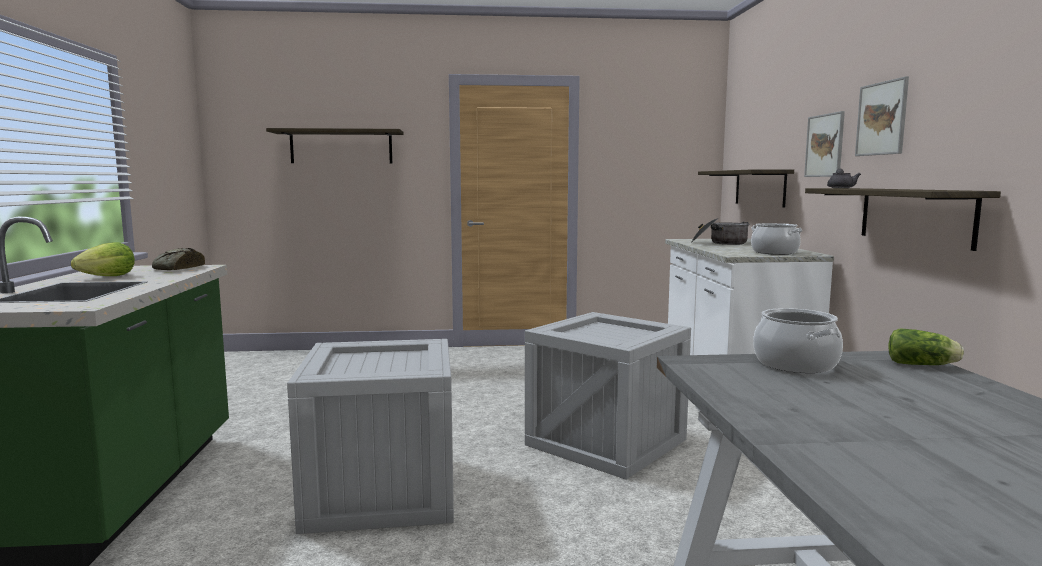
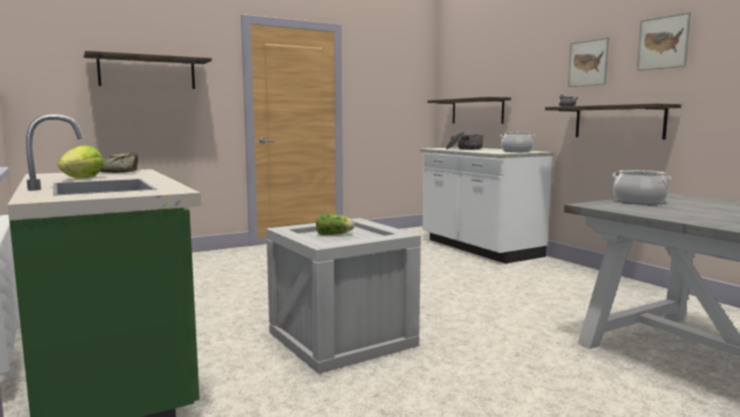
camera: 25 degrees left, 0 degrees up
crate [525,312,691,480] -> none
picture [804,111,845,177] -> picture moved to [637,12,691,71]
lettuce [888,328,964,365] -> lettuce moved to [316,214,354,235]

